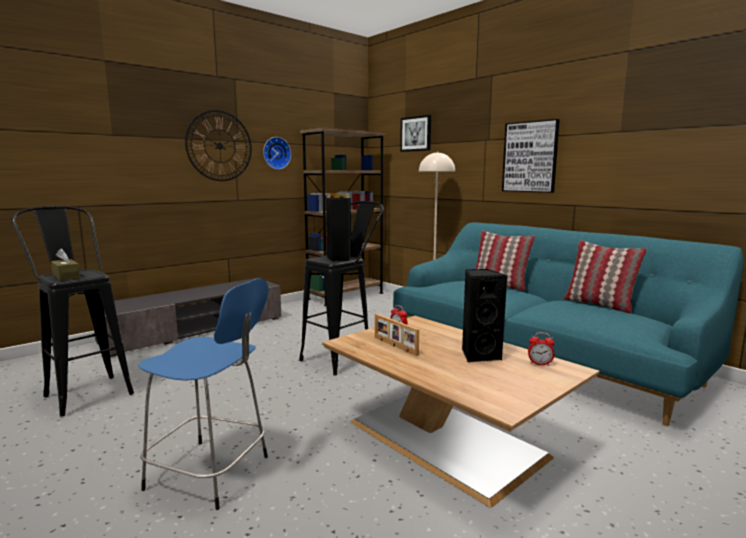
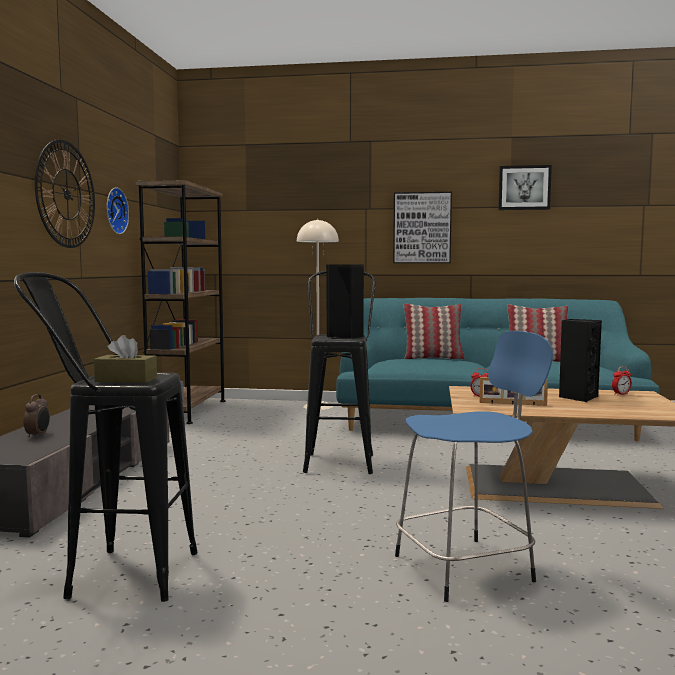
camera: 40 degrees left, 5 degrees down
picture [400,115,431,152] -> picture moved to [498,165,552,210]
none -> alarm clock [23,394,50,438]

